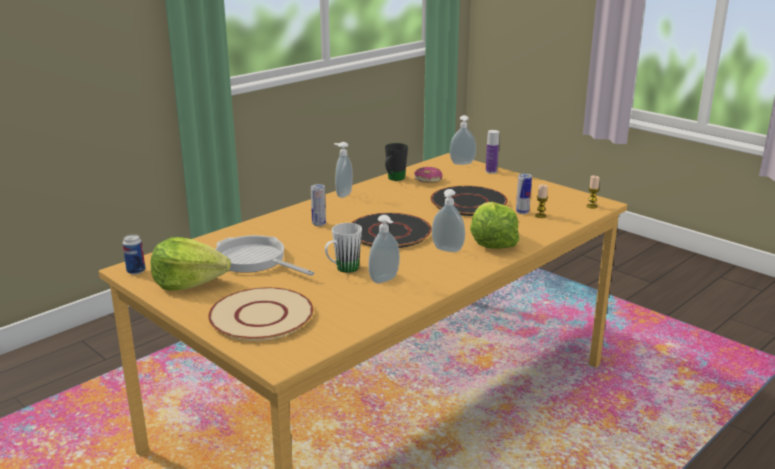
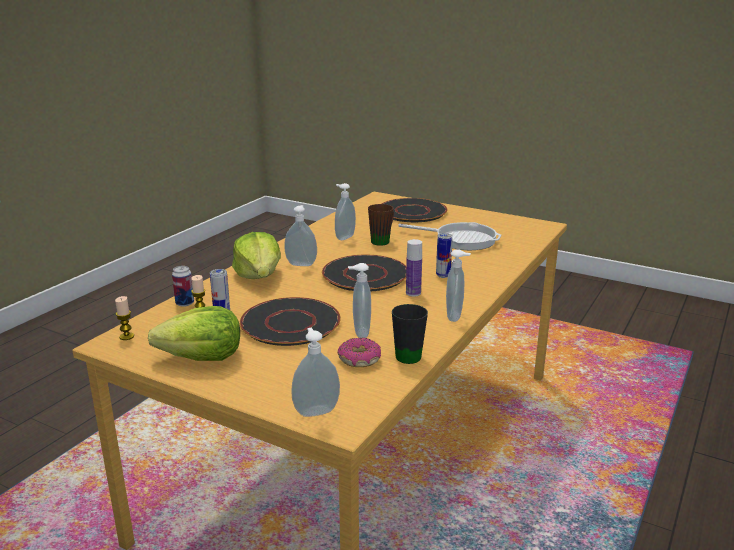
camera: 165 degrees right, 0 degrees up
can [122,234,145,275] -> can moved to [172,266,194,307]
lettuce [151,237,231,291] -> lettuce moved to [148,306,240,361]
beige plate [208,287,314,341] -> black plate [382,198,448,222]
white mug [325,223,362,273] -> brown mug [368,204,394,246]
bottle [486,130,499,174] -> bottle moved to [406,239,422,297]
none -> soap dispenser [348,263,371,338]

